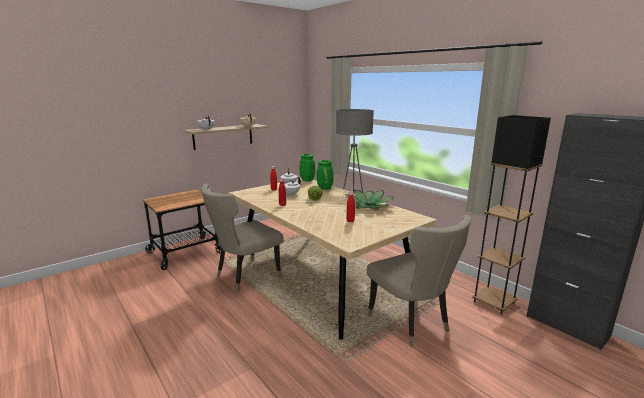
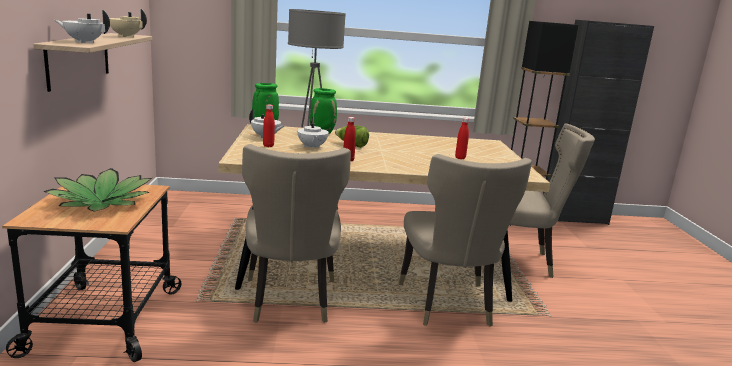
camera: 55 degrees left, 0 degrees up
potted plant [346,189,394,210] -> potted plant moved to [44,168,152,212]
none -> beige chair [398,154,532,326]

